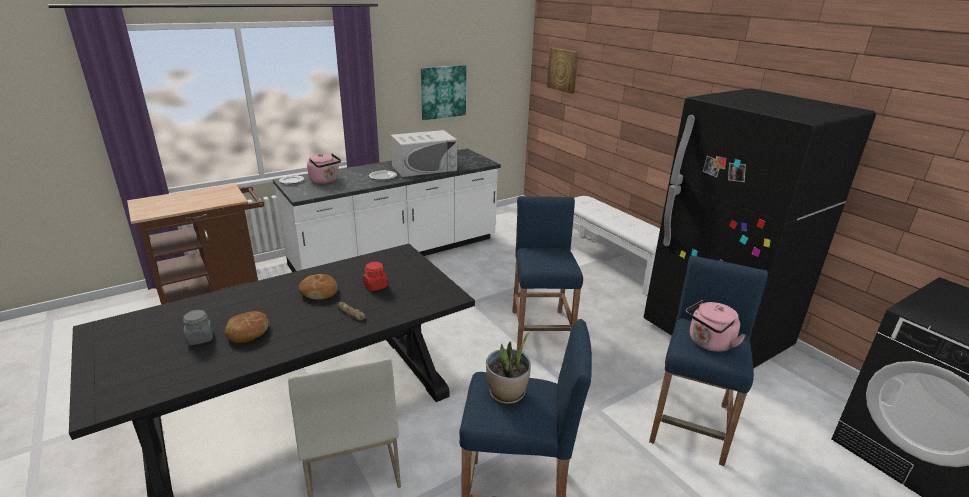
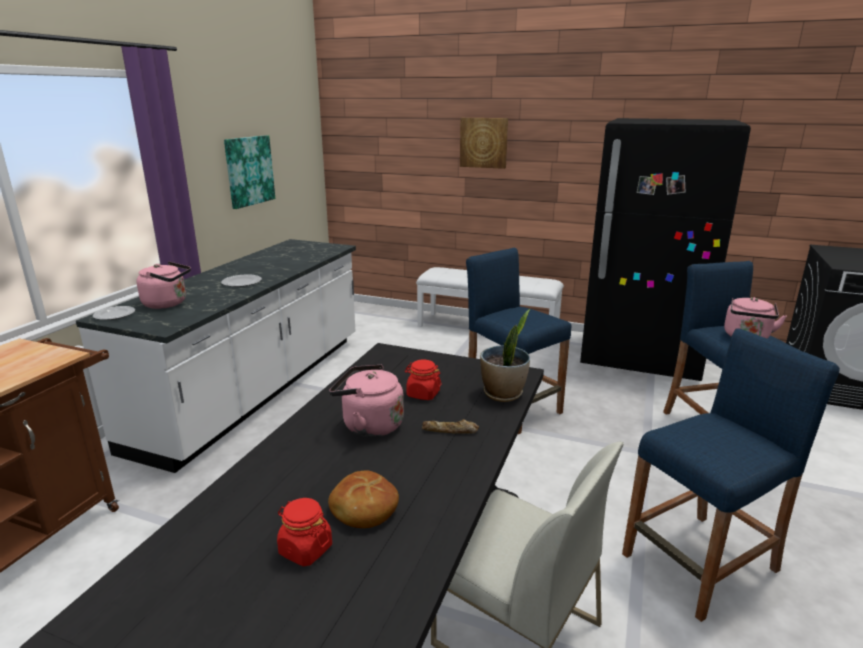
camera: 35 degrees left, 5 degrees down
grey jar [183,310,213,345] -> red jar [277,498,332,567]
bread [299,274,338,300] -> pink kettle [329,364,404,437]
white microwave [390,130,457,177] -> none
potted plant [486,332,531,404] -> potted plant moved to [480,309,530,402]
picture [547,48,578,94] -> picture moved to [460,118,508,169]

